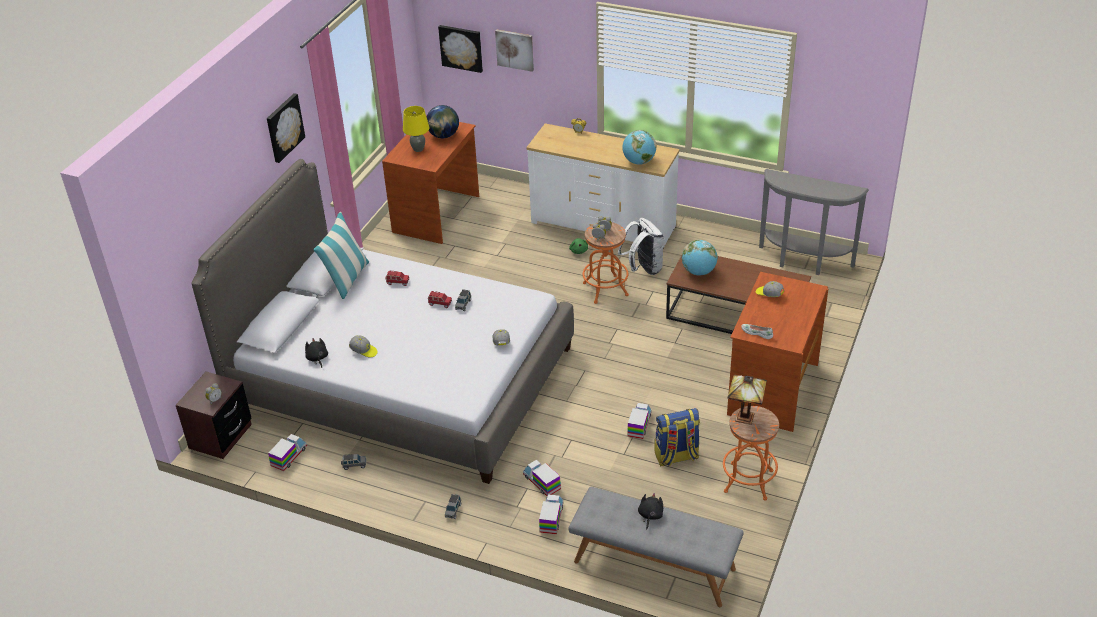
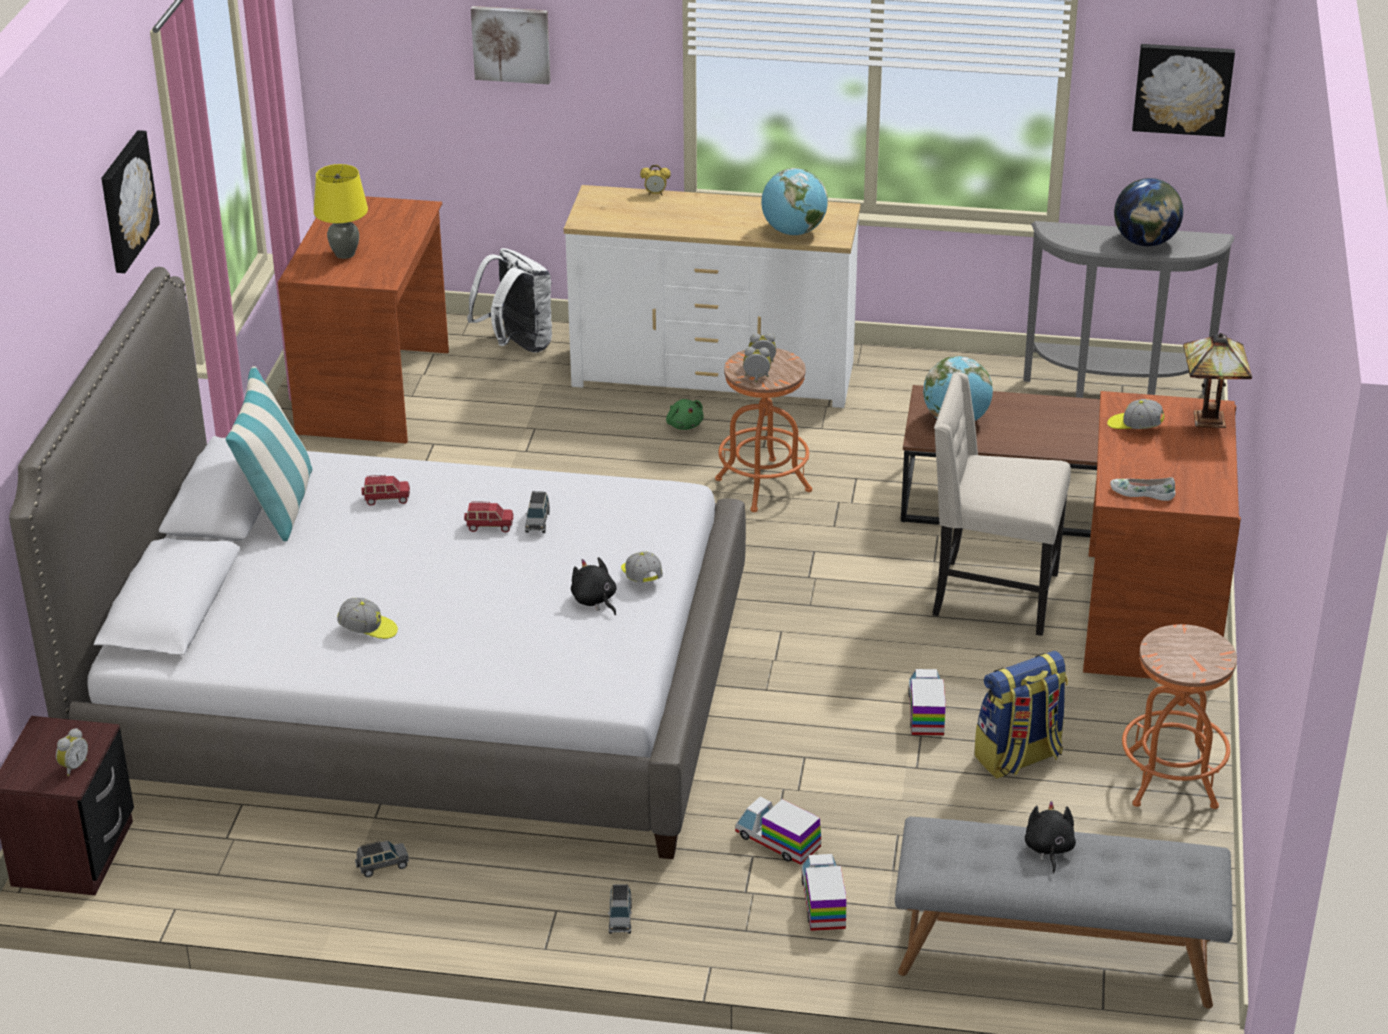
camera: 15 degrees left, 5 degrees down
toy truck [268,434,307,471] -> none
black plush toy [305,338,328,368] -> black plush toy moved to [571,557,616,615]
globe [427,105,459,138] -> globe moved to [1114,178,1183,246]
picture [438,25,483,73] -> picture moved to [1132,44,1235,137]
white backpack [618,218,664,275] -> white backpack moved to [467,248,552,353]
table lamp [728,375,767,425] -> table lamp moved to [1183,333,1252,428]
none -> beige chair [933,372,1071,636]

